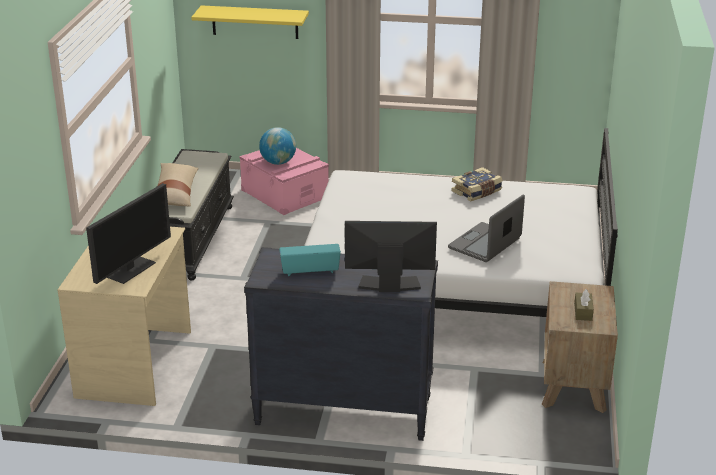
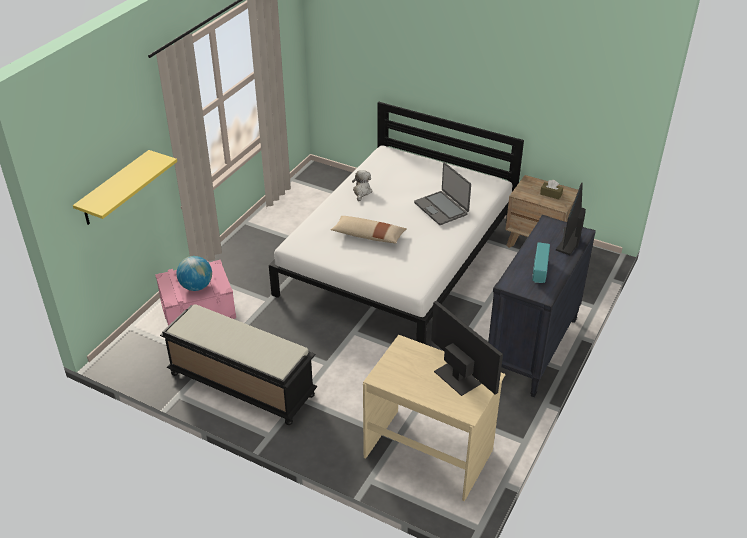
camera: 70 degrees left, 10 degrees up
beige pillow [157,163,199,207] -> beige pillow moved to [331,216,406,243]
book [451,167,503,202] -> plush toy [352,170,372,201]

